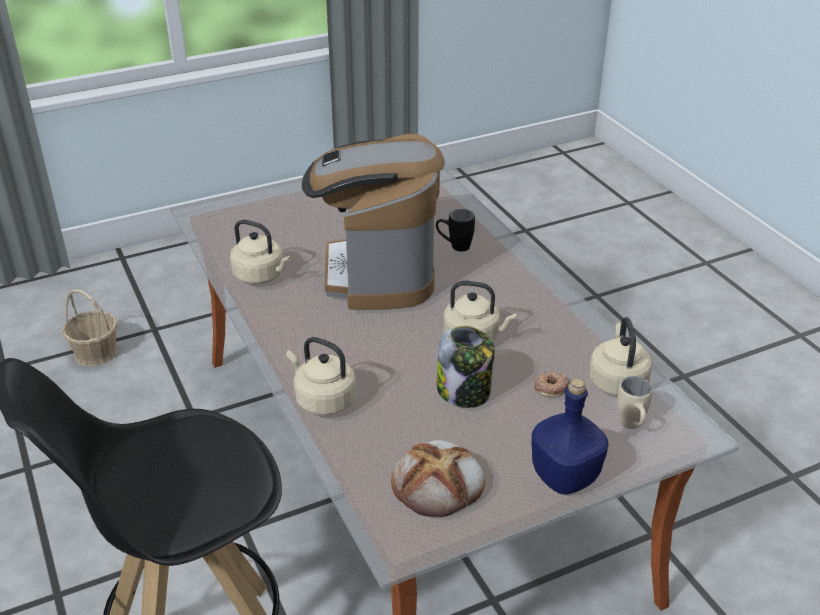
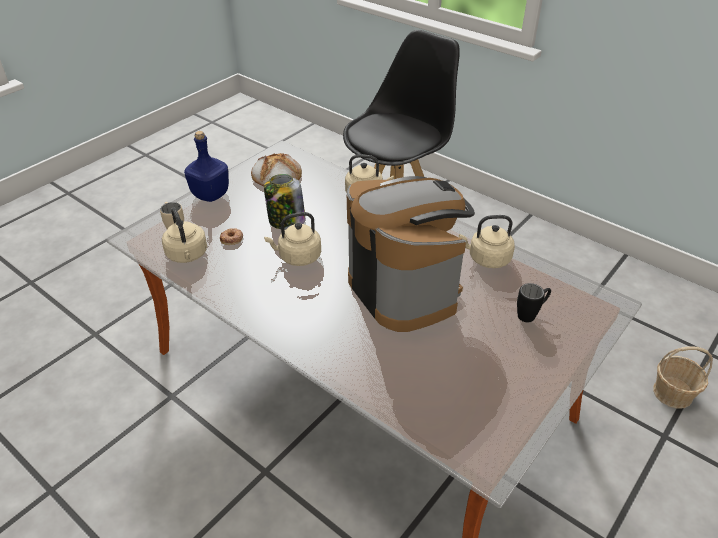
camera: 155 degrees right, 5 degrees up
black mug [436,209,475,252] -> black mug moved to [517,283,551,322]

